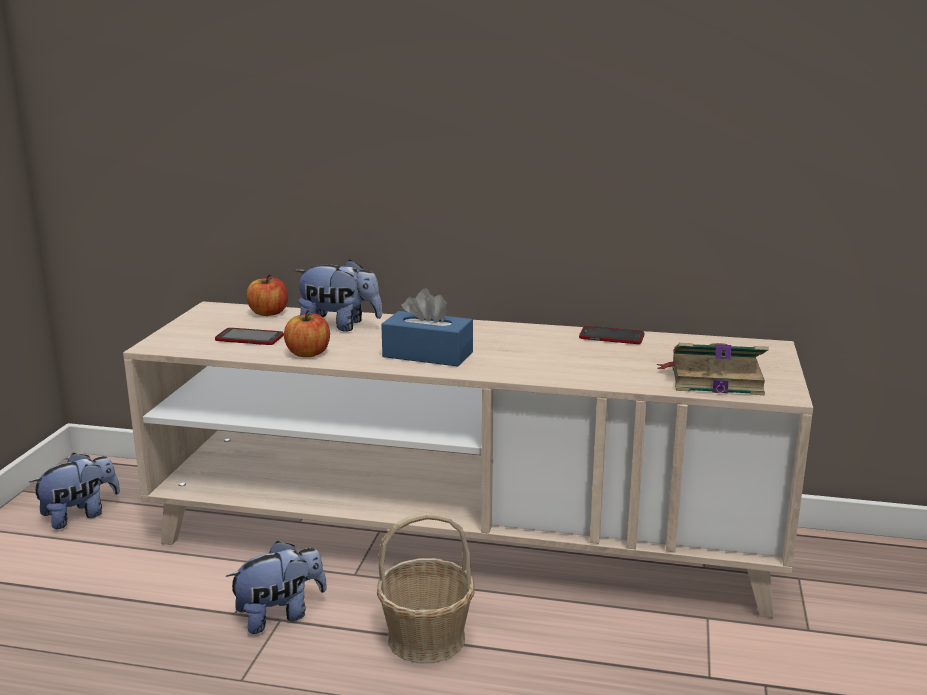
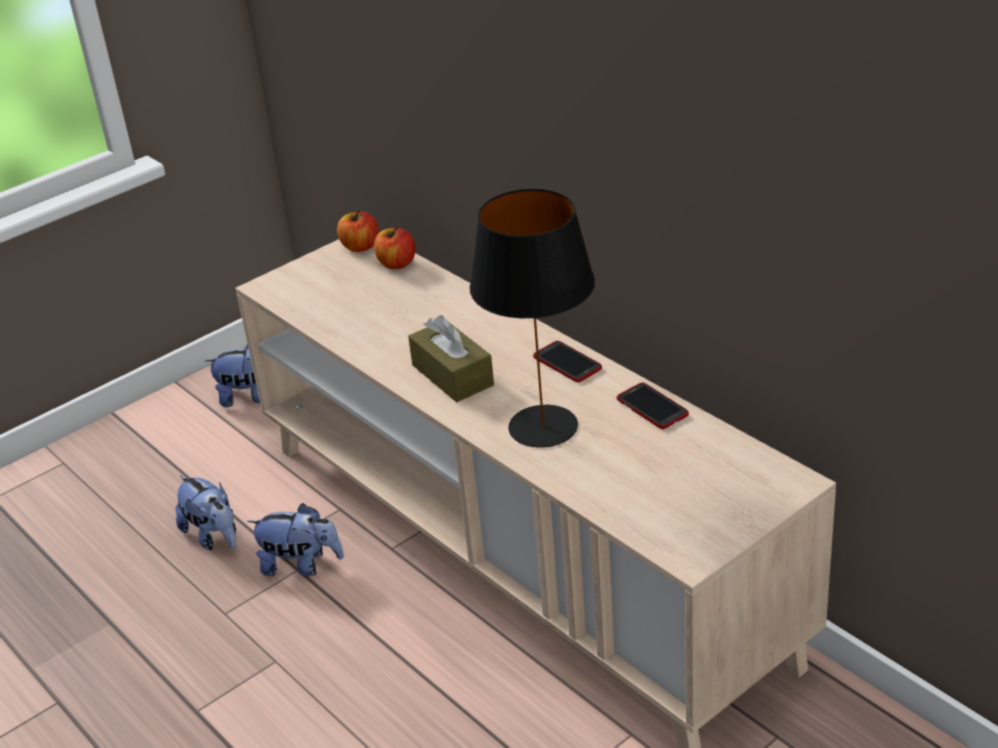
camera: 40 degrees right, 15 degrees up
phone [215,328,284,345] -> phone moved to [533,341,602,382]
apple [284,310,330,357] -> apple moved to [337,210,379,252]
plush toy [294,259,382,331] -> plush toy moved to [175,475,236,550]
basket [377,513,475,663] -> none
blue tissue box [381,288,473,367] -> brown tissue box [408,315,494,402]
book [656,343,769,395] -> none
none -> black table lamp [470,189,595,448]

